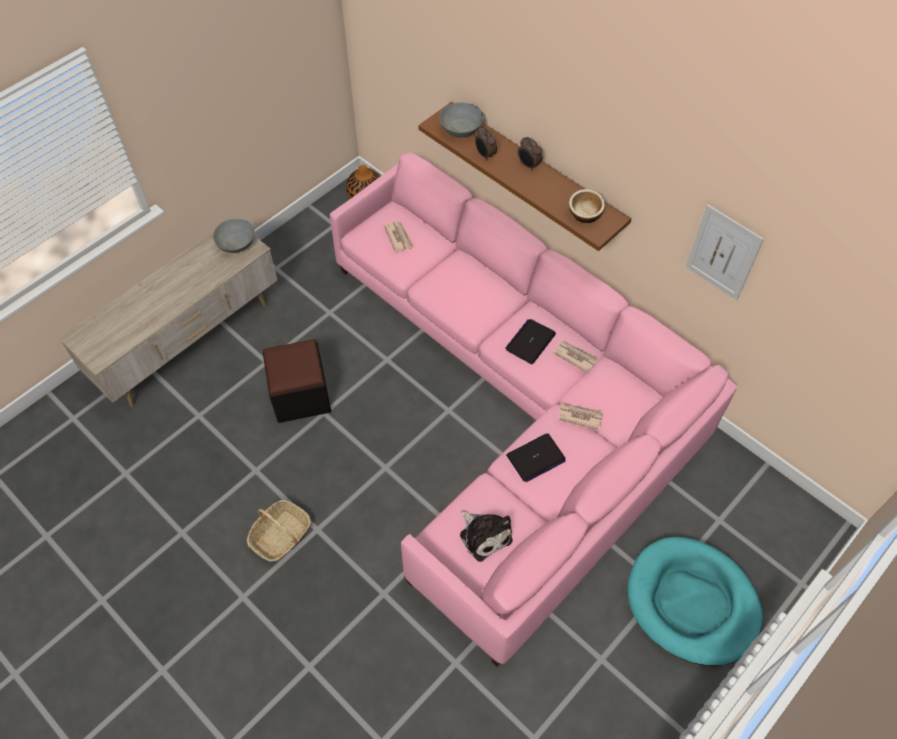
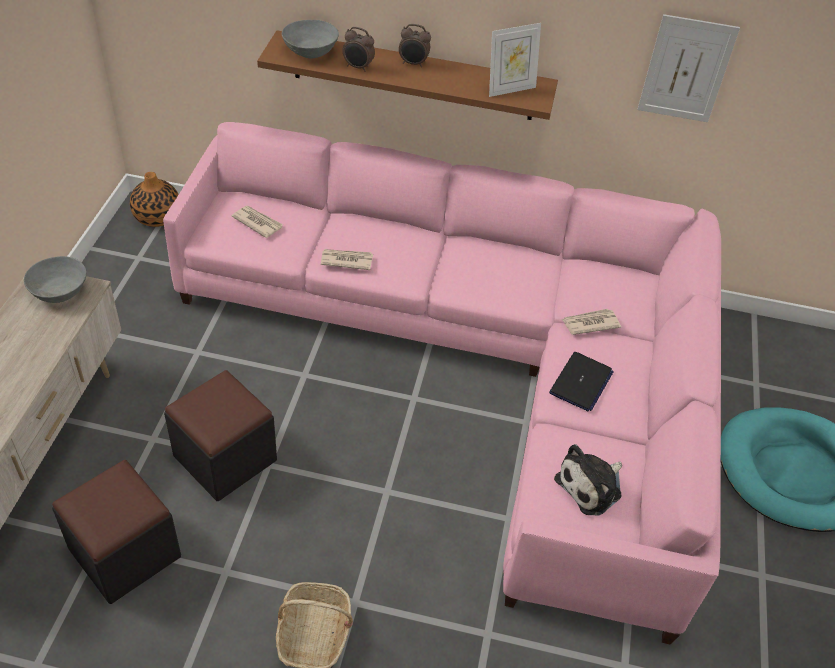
camera: 35 degrees left, 10 degrees down
plush toy [460,510,512,562] -> plush toy turned 120 degrees clockwise [554,444,622,516]
laptop [505,319,556,364] -> none
newspaper [554,341,598,373] -> newspaper moved to [321,249,373,270]
bowl [569,189,605,223] -> picture frame [489,23,541,97]
none -> black ottoman [52,460,181,604]

